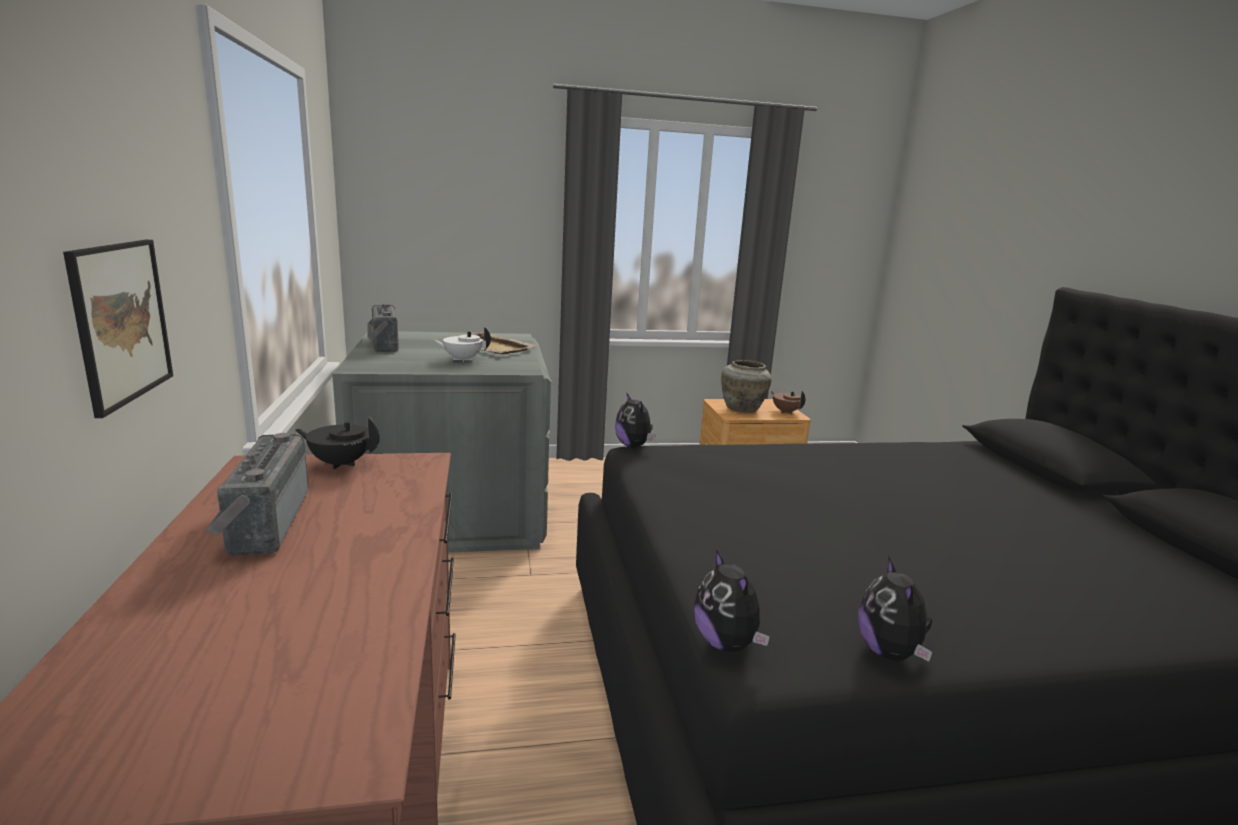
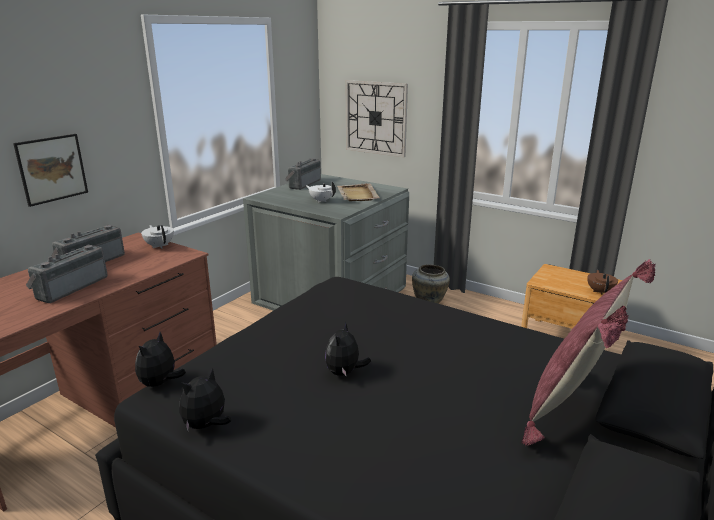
camera: 45 degrees right, 5 degrees up
black teapot [295,417,380,469] -> white teapot [141,225,174,249]
plush toy [615,393,655,448] -> plush toy moved to [325,321,371,377]
beige vase [721,360,772,413] -> beige vase moved to [412,264,450,303]
none -> radio [26,245,108,303]
none -> wall clock [346,80,408,157]
none -> red pillow [521,259,656,446]

